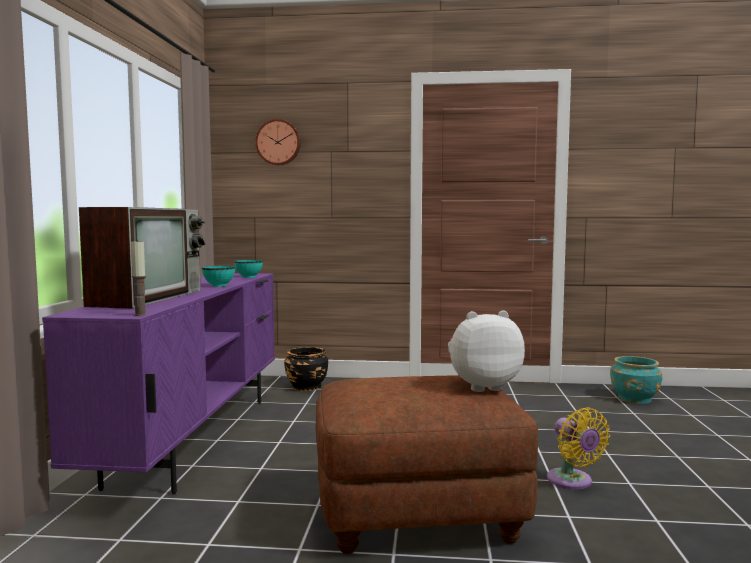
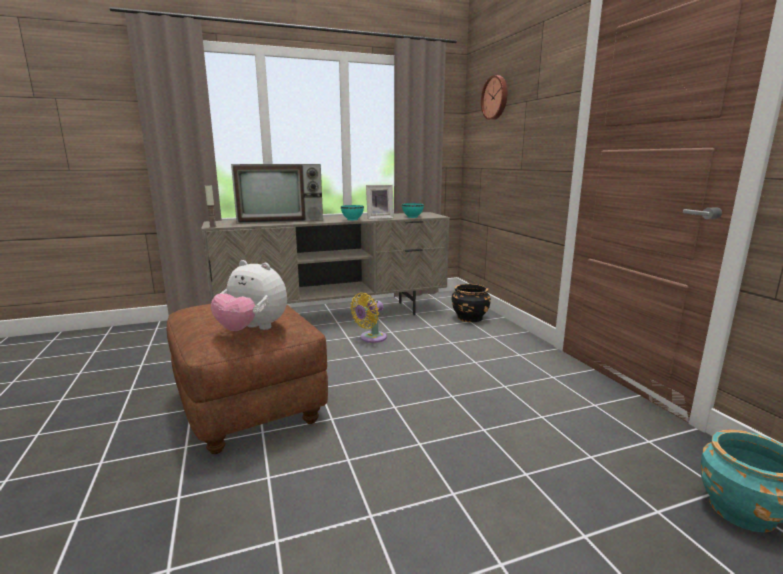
camera: 65 degrees right, 10 degrees up
purple tv stand [42,273,275,495] -> beige tv stand [201,212,450,315]
plush toy [448,310,525,392] -> plush toy turned 150 degrees clockwise [211,260,287,331]
yellow fan [547,407,610,489] -> yellow fan moved to [350,293,387,343]
none -> picture frame [366,185,394,219]

